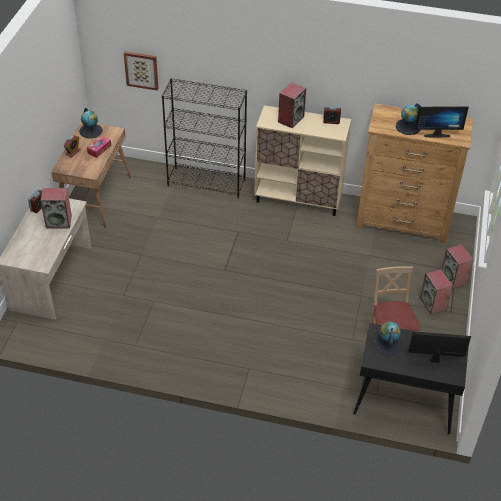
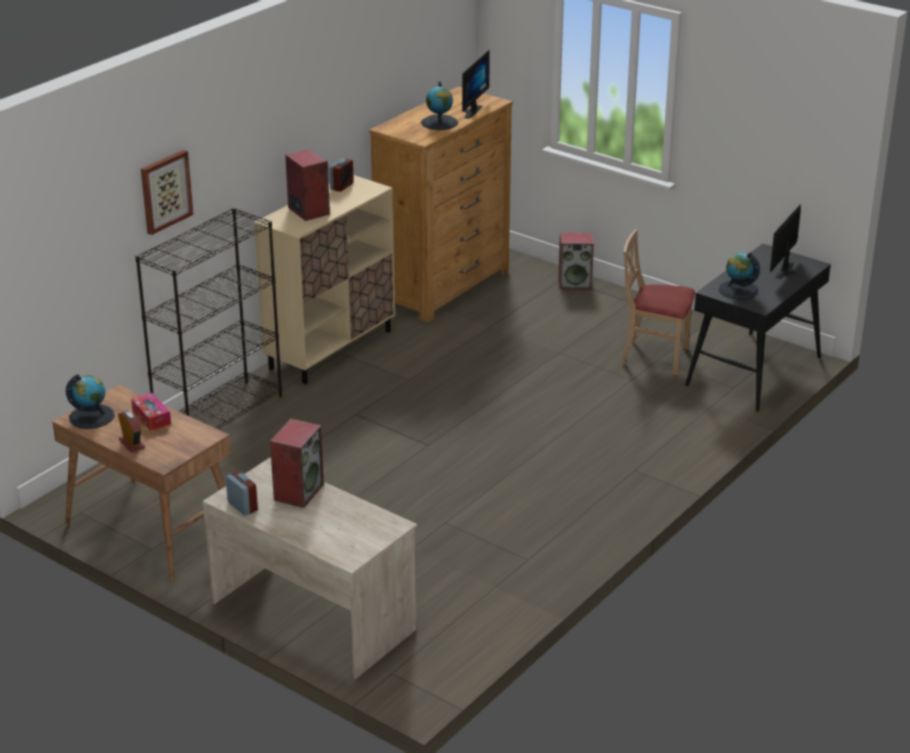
camera: 65 degrees left, 15 degrees down
picture [124,51,159,91] -> picture moved to [141,150,193,235]
speaker [420,269,453,315] -> none

